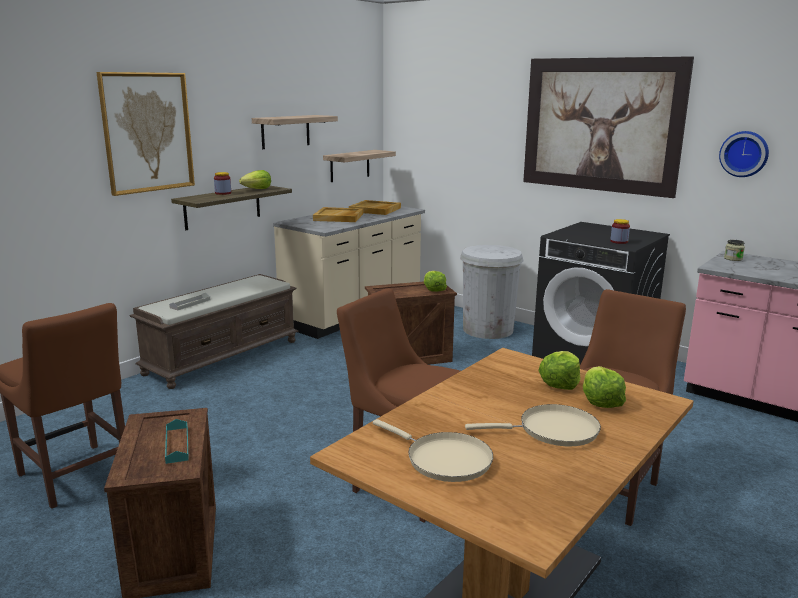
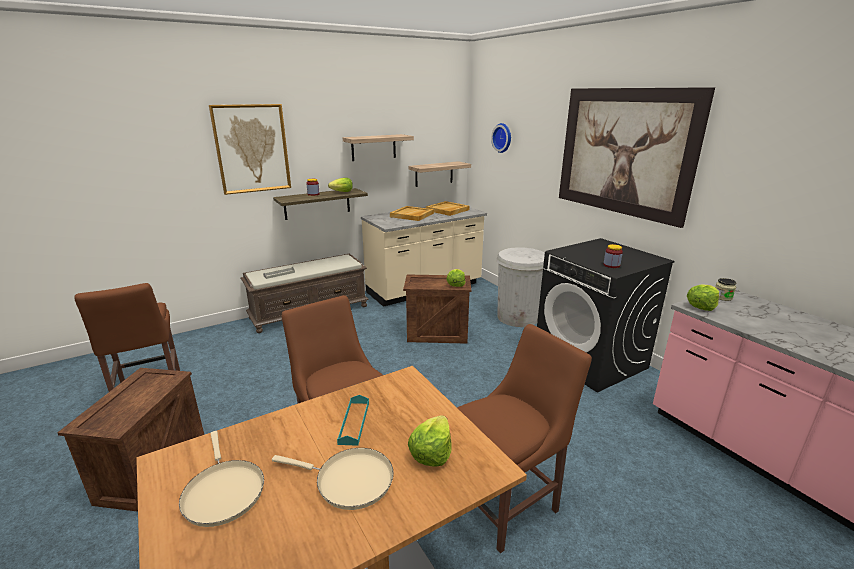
camera: 20 degrees right, 5 degrees up
turquoise tray [165,419,189,464] -> turquoise tray moved to [337,395,369,446]
lettuce [538,351,581,390] -> lettuce moved to [687,284,719,311]
wall clock [719,131,769,177] -> wall clock moved to [491,123,511,153]

